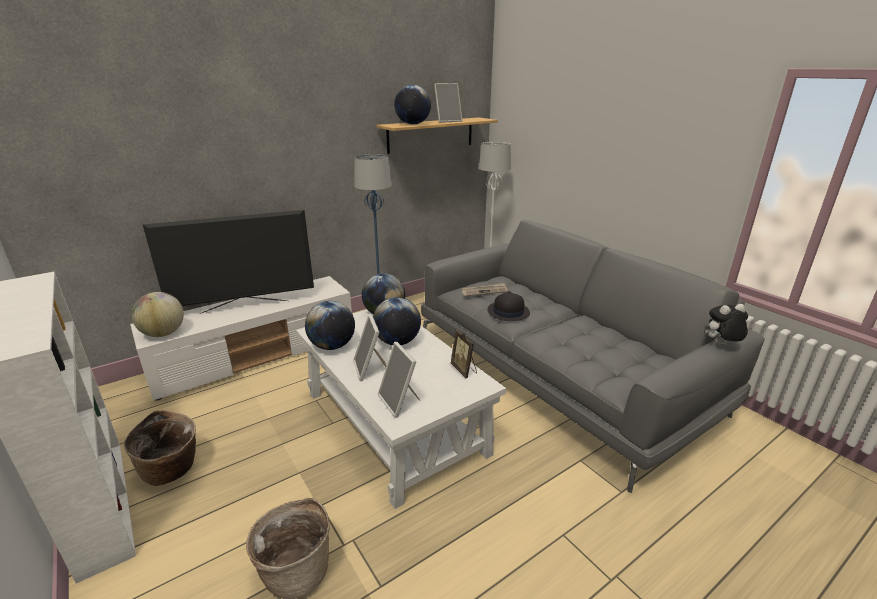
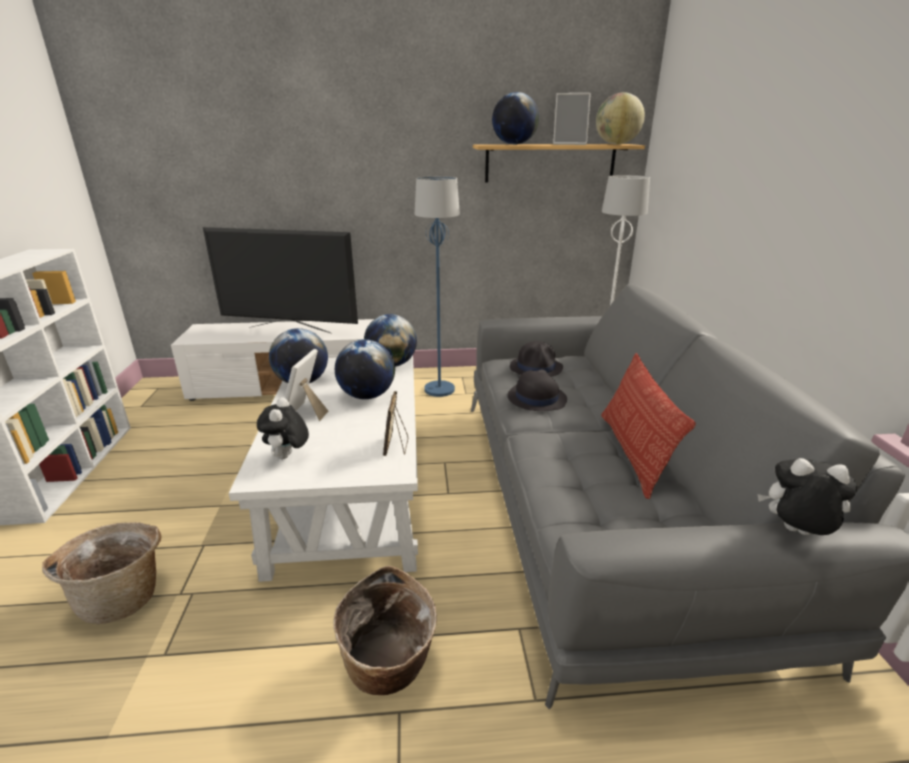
camera: 30 degrees right, 0 degrees up
basket [124,410,196,486] -> basket moved to [333,566,437,695]
globe [131,292,184,337] -> globe moved to [596,92,645,145]
picture frame [378,342,421,418] -> plush toy [257,397,309,459]
newspaper [462,283,508,296] -> black hat [510,341,563,377]
none -> pillow [601,353,696,499]

